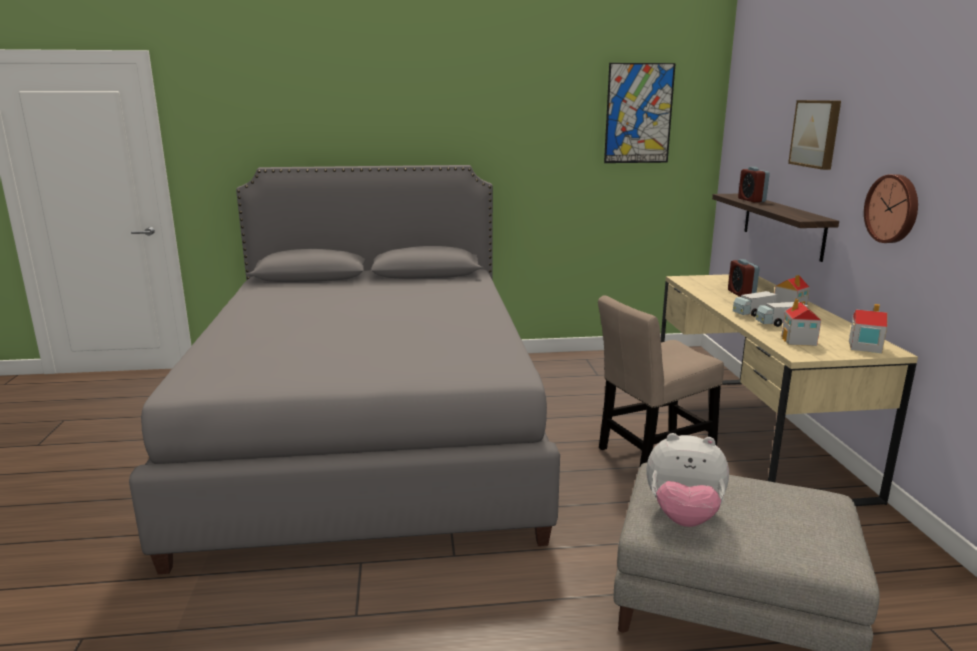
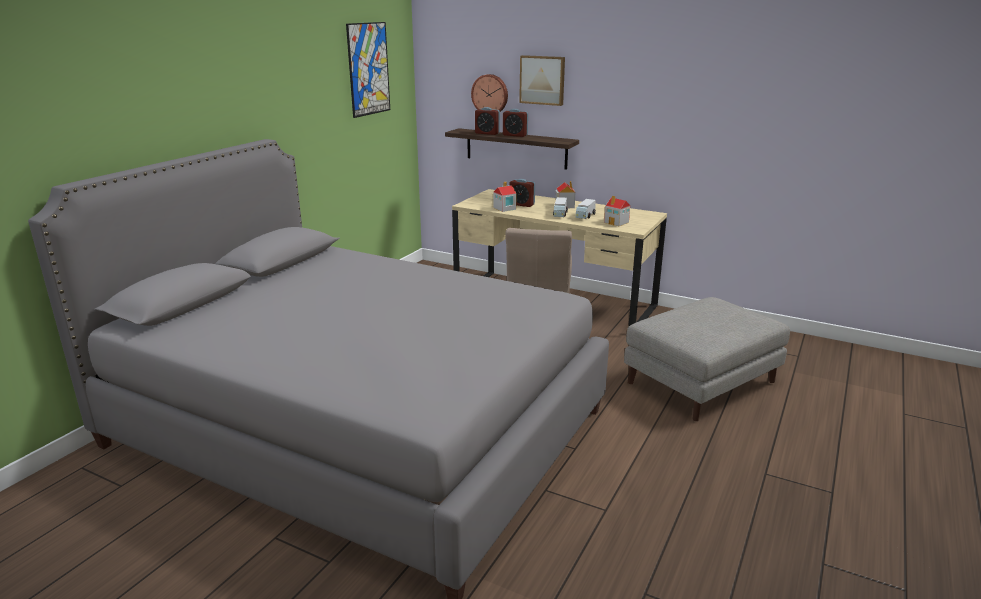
camera: 55 degrees left, 5 degrees up
plush toy [646,433,729,527] -> none
toy house [849,304,887,353] -> toy house moved to [493,182,517,212]
wall clock [864,174,918,243] -> wall clock moved to [471,74,508,112]
none -> alarm clock [503,109,528,137]

